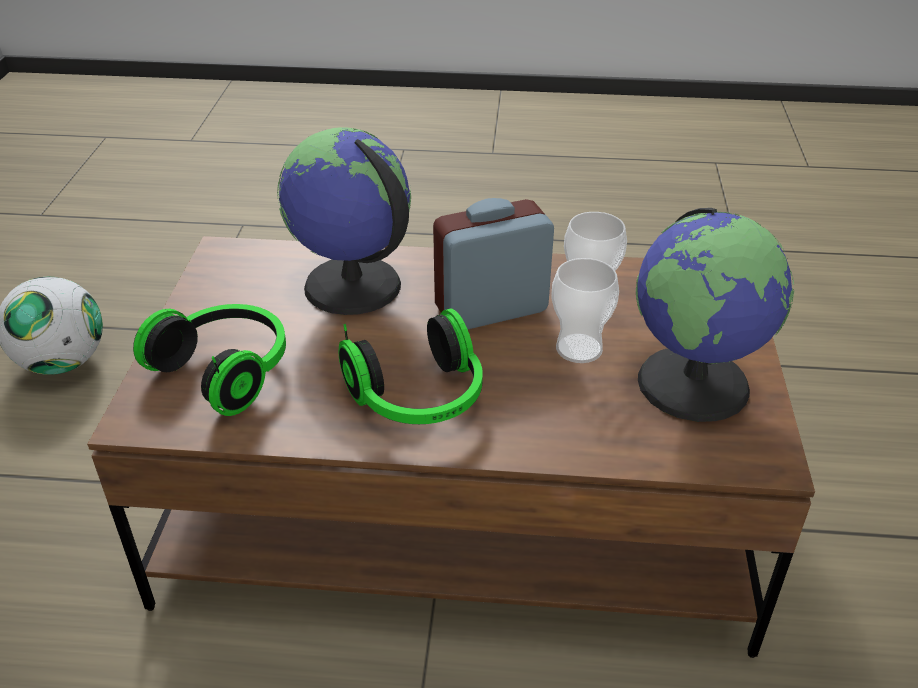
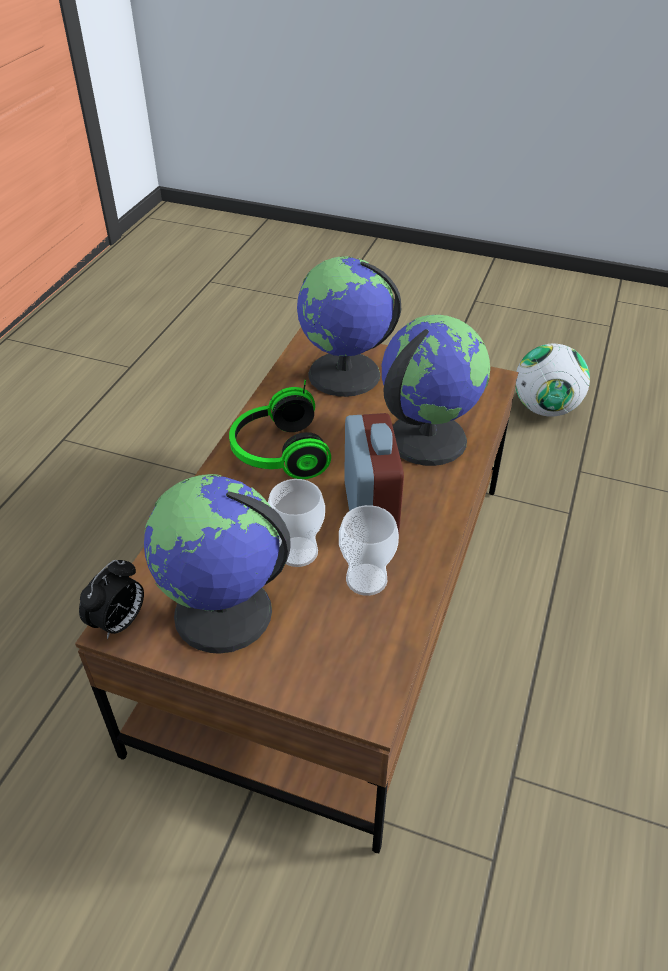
camera: 105 degrees right, 5 degrees up
headphones [133,304,286,416] -> globe [297,256,401,397]
none -> alarm clock [79,560,144,639]

